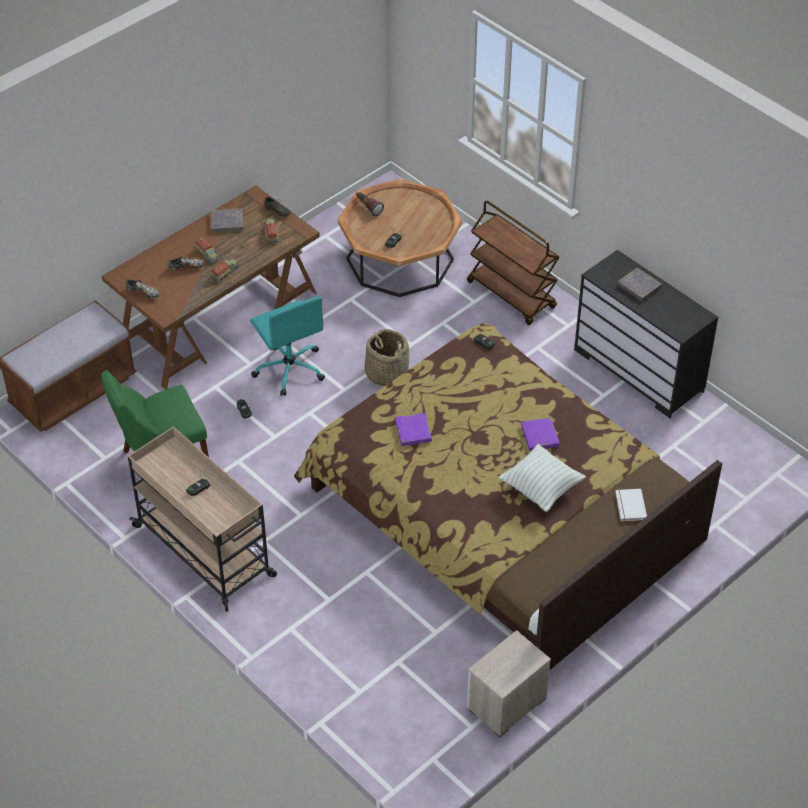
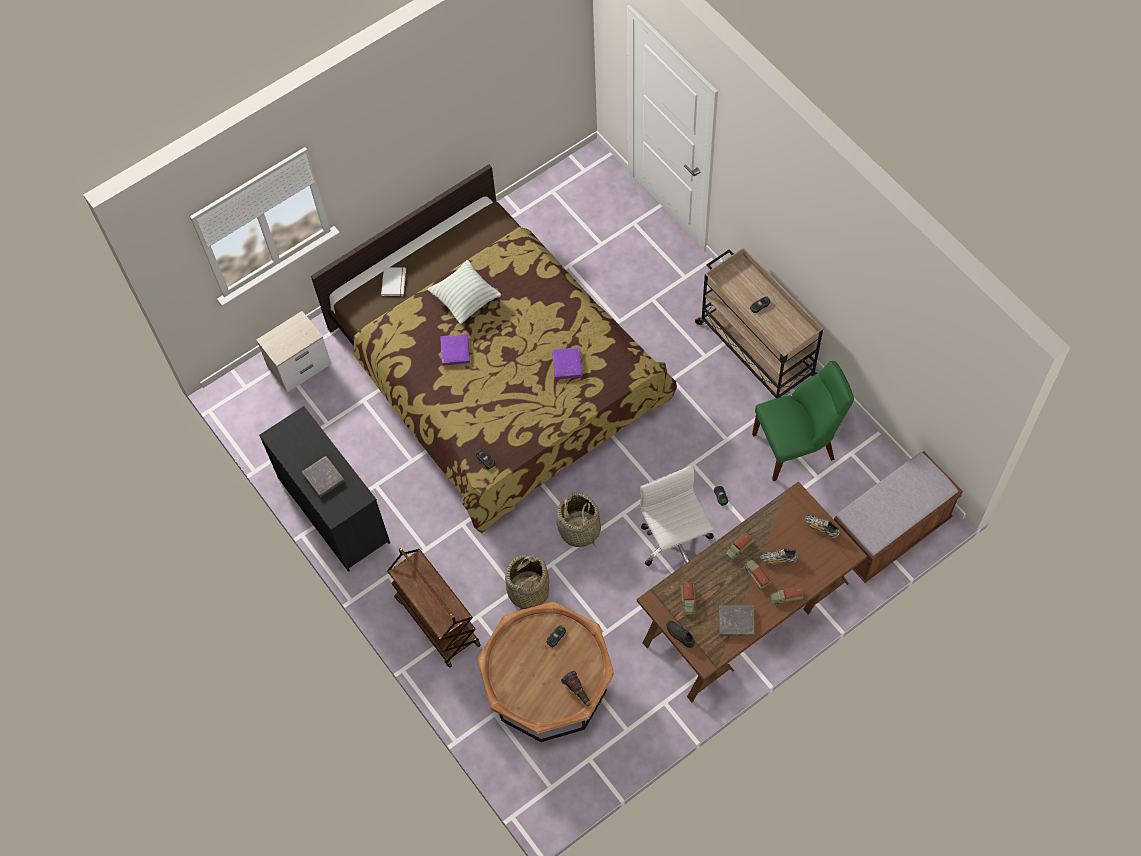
camera: 170 degrees left, 15 degrees up
turquoise office chair [250,297,325,396] -> white office chair [640,466,714,566]
nightstand [467,630,551,737] -> nightstand moved to [256,311,331,392]
none -> basket [505,555,549,611]
none -> toy truck [771,586,804,604]

